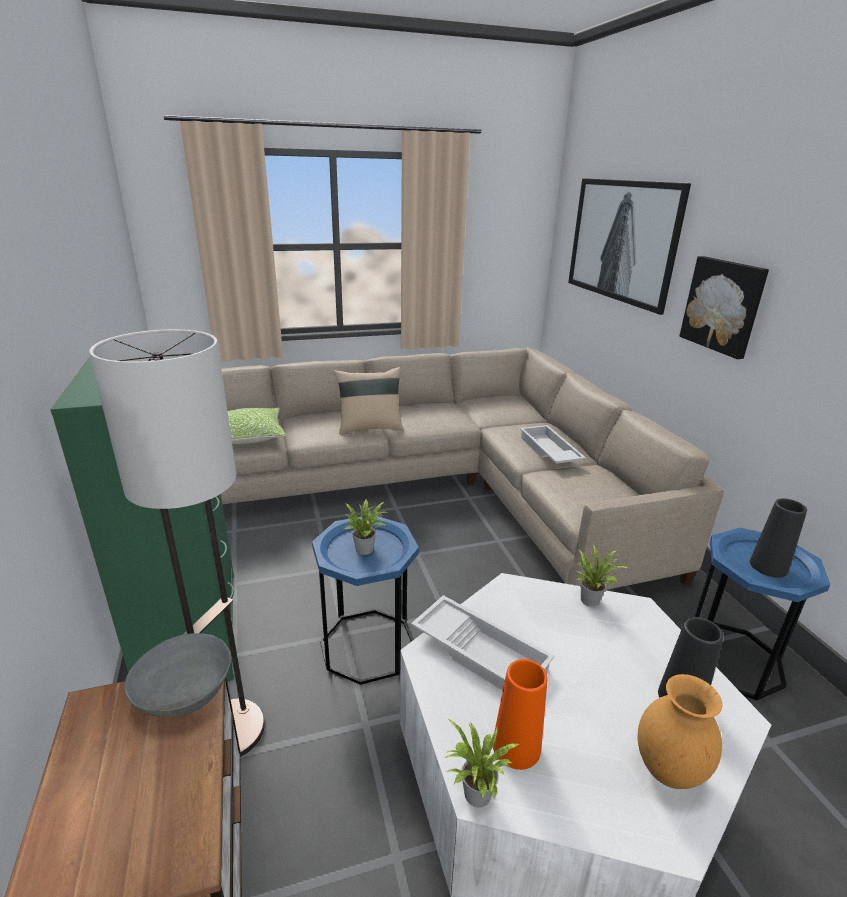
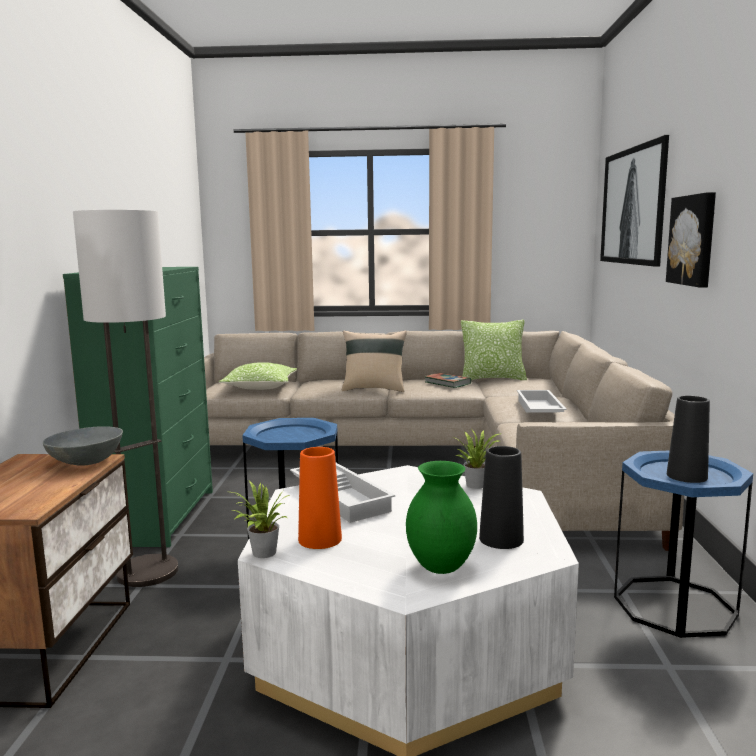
camera: 20 degrees right, 15 degrees down
potted plant [344,498,389,555] -> none
brown vase [638,674,723,789] -> green vase [406,461,477,574]
none -> book [424,373,471,388]
none -> pillow [461,320,527,380]

